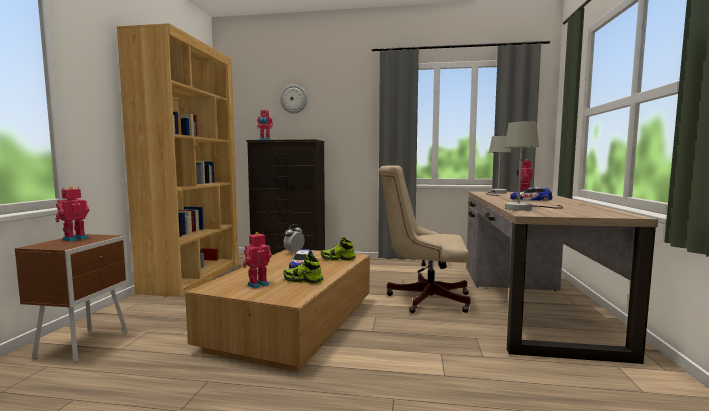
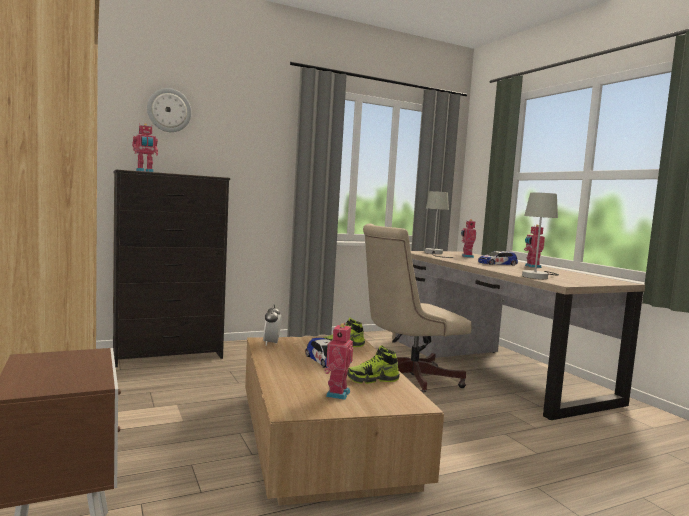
camera: 35 degrees left, 0 degrees up
toy robot [55,186,89,241] -> toy robot moved to [524,225,545,268]

